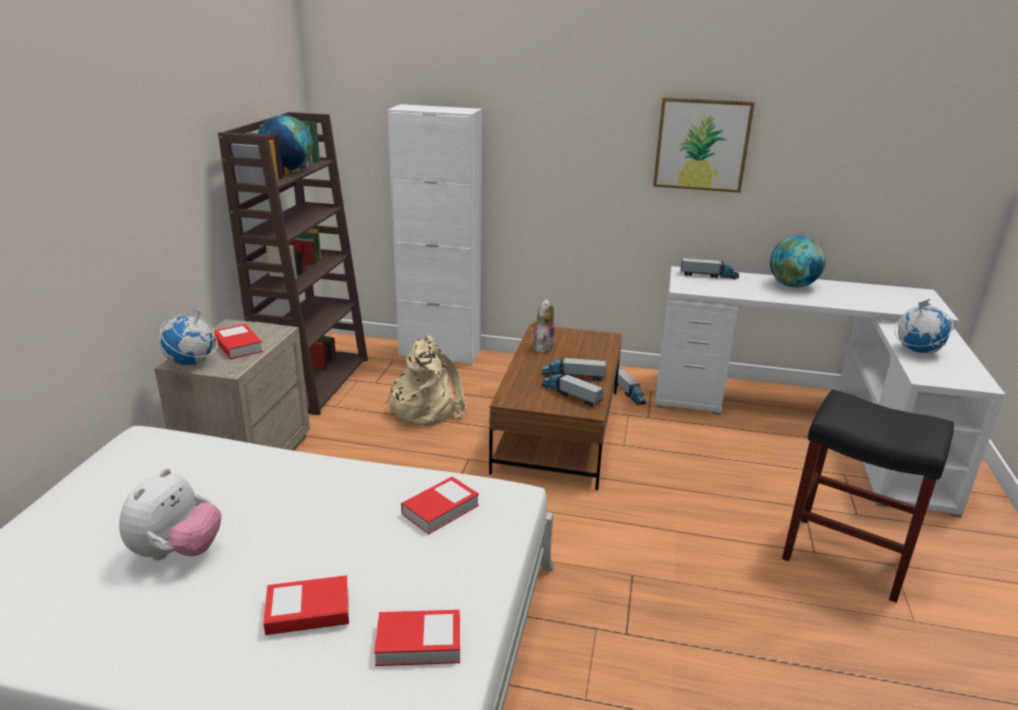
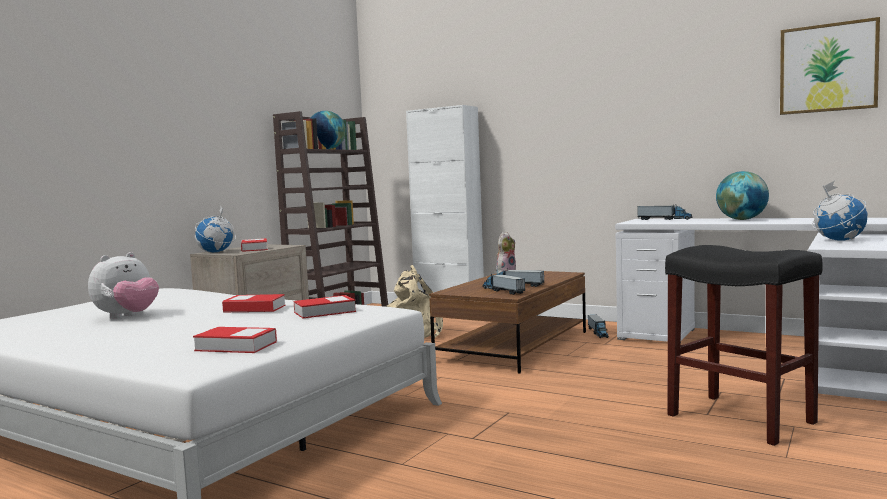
camera: 20 degrees right, 20 degrees down
book [263,575,349,635] -> book moved to [222,294,285,312]
picture [653,97,755,193] -> picture moved to [780,17,880,115]

